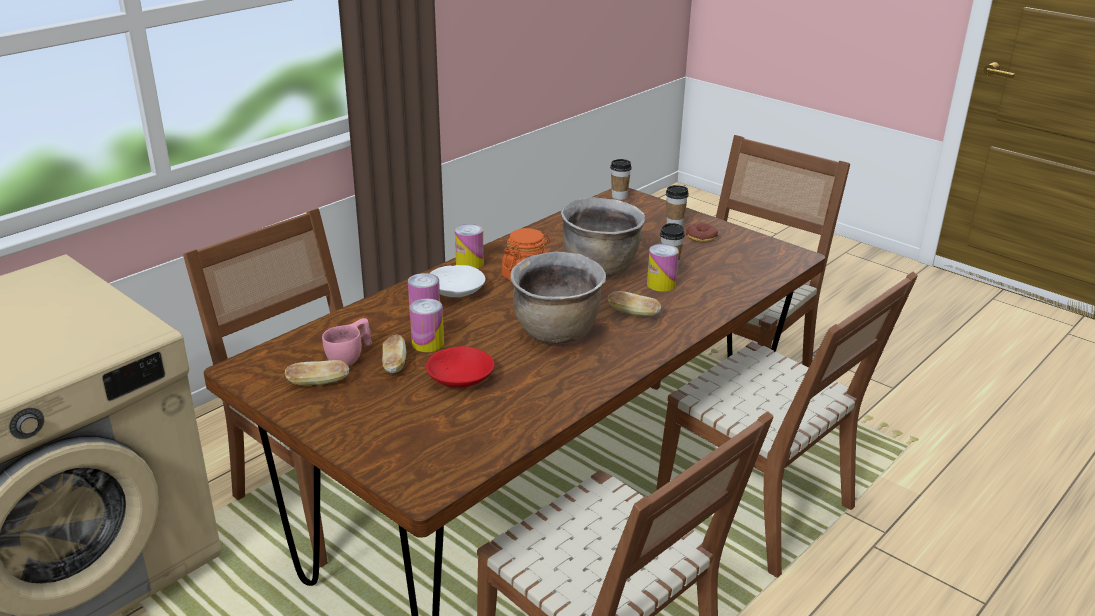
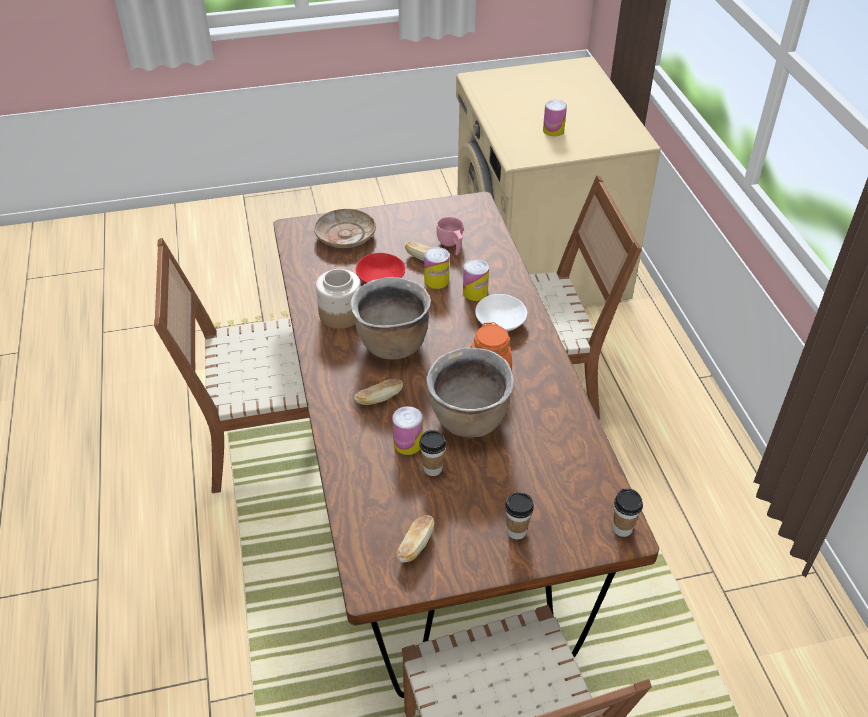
camera: 125 degrees right, 15 degrees up
bread [285,360,349,386] -> bread moved to [396,515,434,562]
can [455,224,484,269] -> can moved to [543,100,567,136]
chair [656,272,918,578] -> none
donut [686,223,718,243] -> none
none -> beige plate [314,209,376,248]
none -> jar [316,269,361,329]

